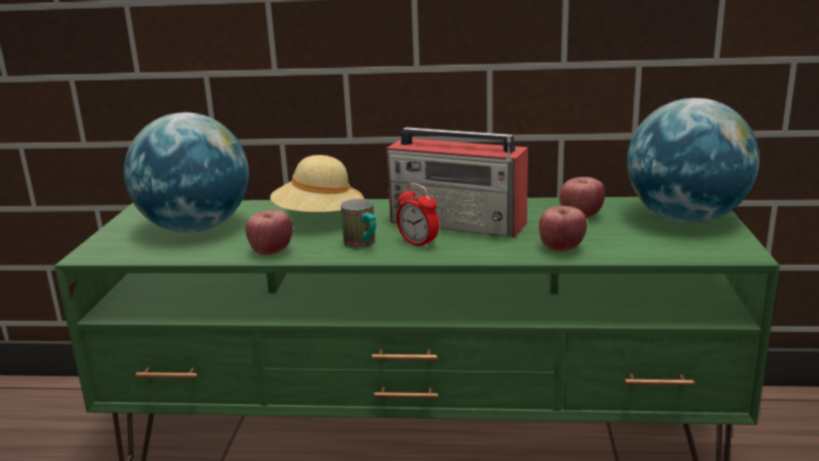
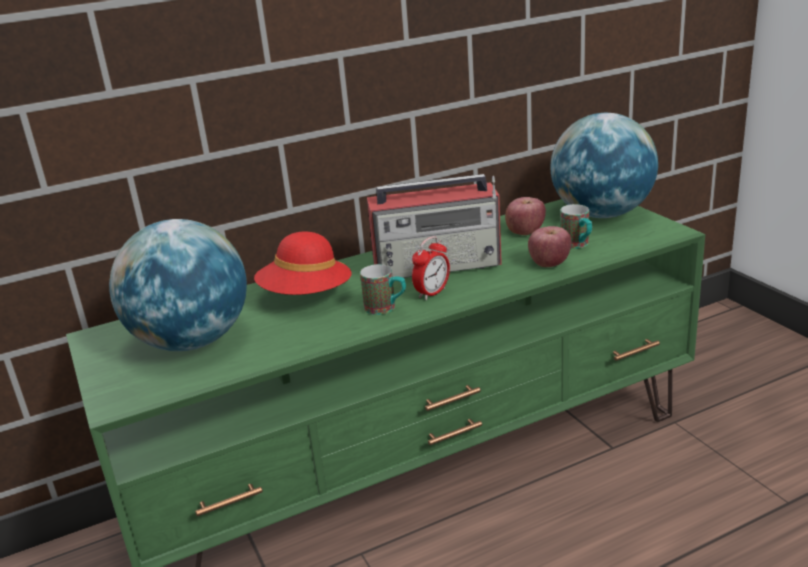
camera: 30 degrees left, 5 degrees up
apple [245,210,293,255] -> none
beige hat [270,155,364,212] -> red hat [254,232,352,295]
alarm clock [397,183,439,249] -> alarm clock turned 60 degrees counterclockwise [412,236,450,300]
none -> mug [560,204,592,249]

